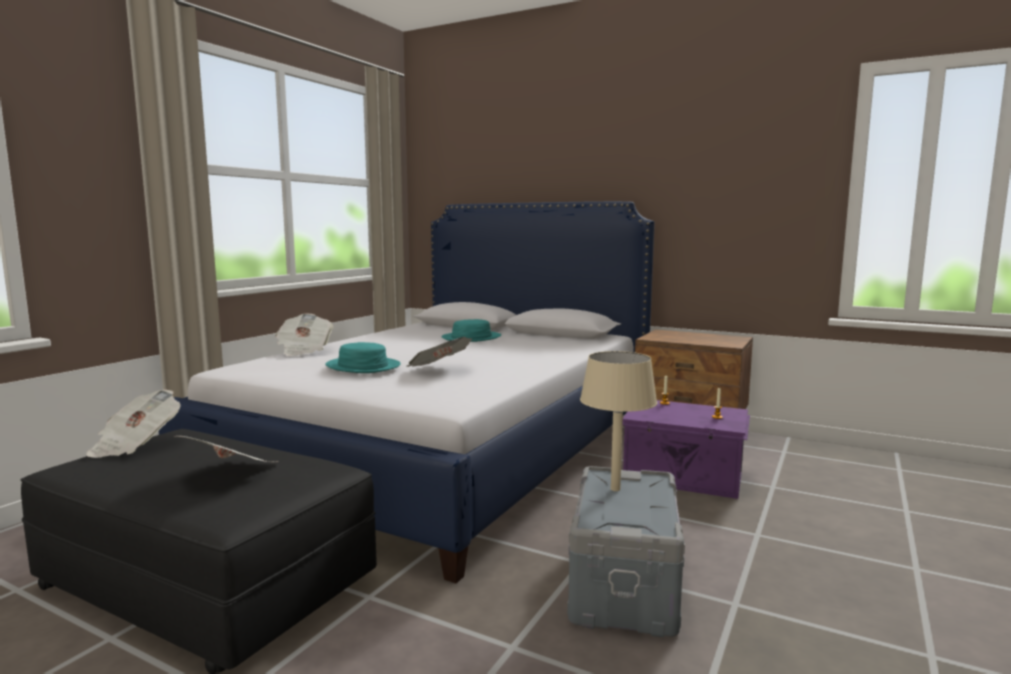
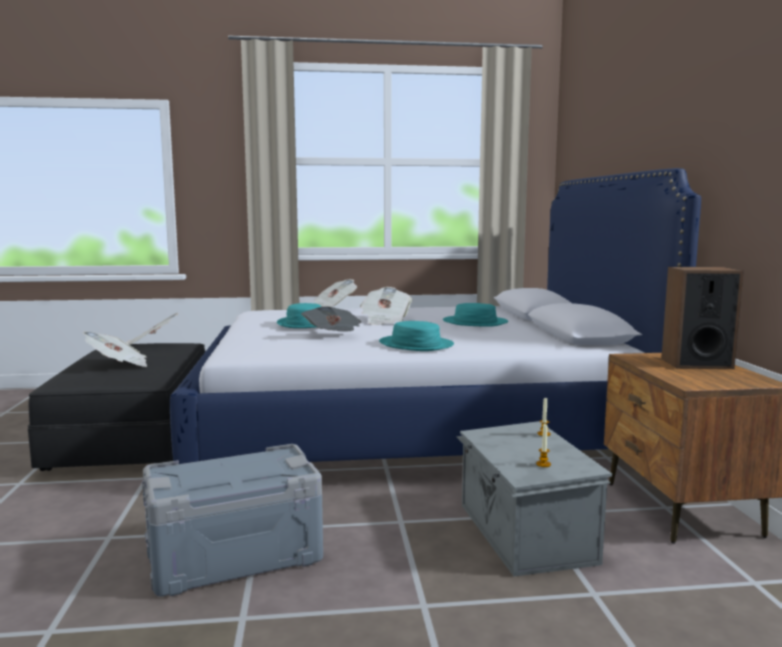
camera: 55 degrees right, 0 degrees up
beige table lamp [580,351,657,491] -> none
purple storage box [622,400,750,499] -> grey storage box [456,421,612,576]
none -> newspaper [360,287,413,325]
none -> turquoise hat [379,321,454,351]
none -> speaker [661,267,744,369]

